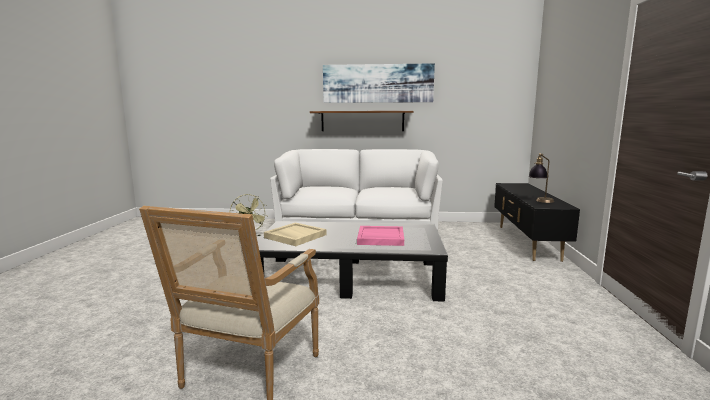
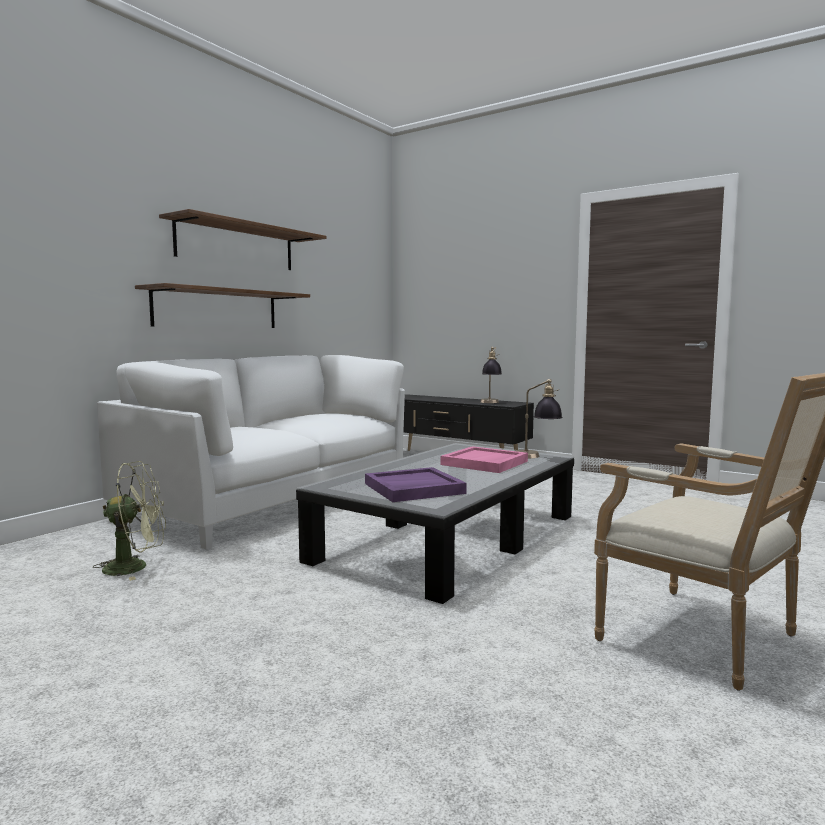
camera: 60 degrees left, 5 degrees down
beige tray [264,223,327,246] -> purple tray [365,467,467,502]
picture [323,63,435,103] -> shelf [159,209,327,270]
none -> table lamp [515,379,563,458]

